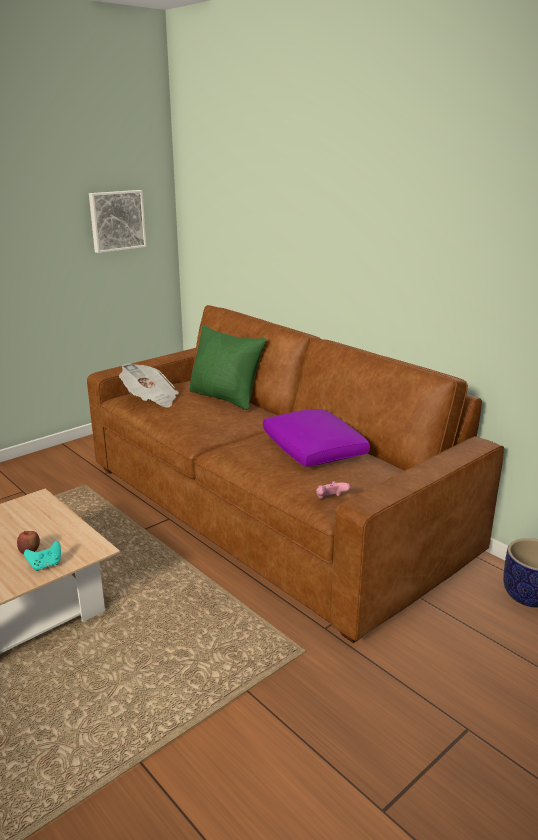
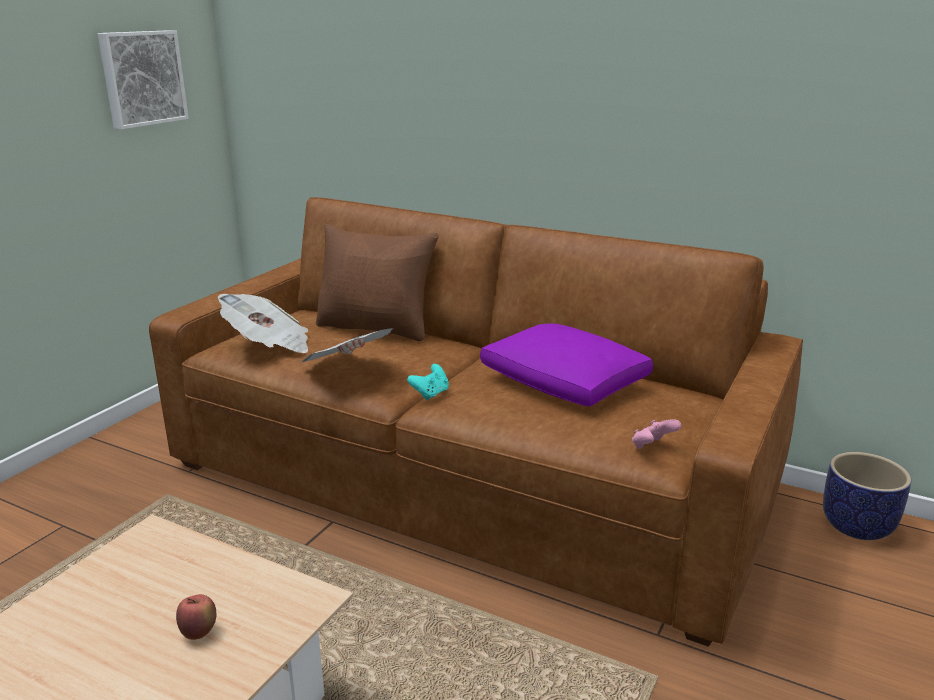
camera: 20 degrees left, 0 degrees up
turquoise game controller [24,541,61,571] -> turquoise game controller moved to [407,364,449,400]
green pillow [189,325,267,410] -> brown pillow [316,224,439,341]
none -> newspaper [300,328,393,363]

